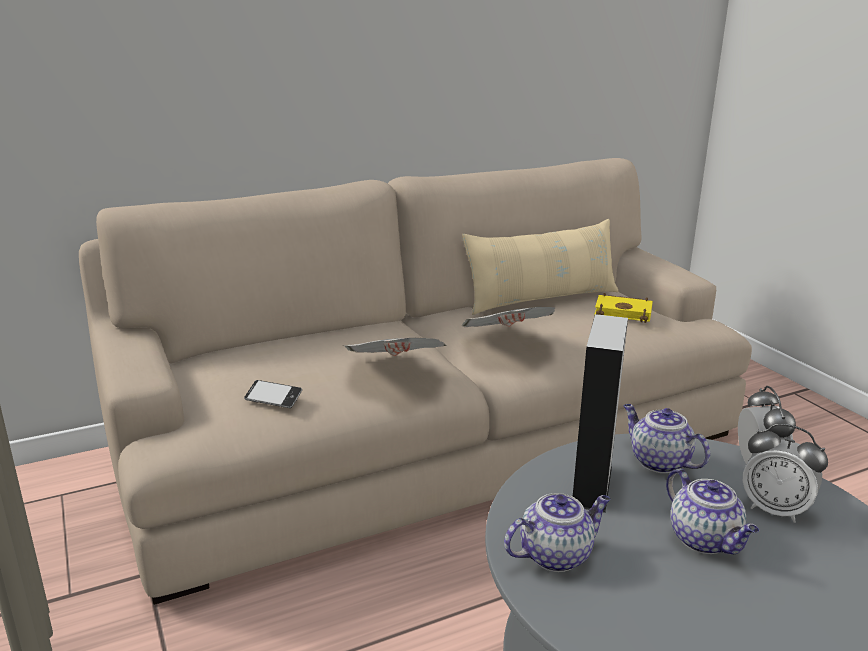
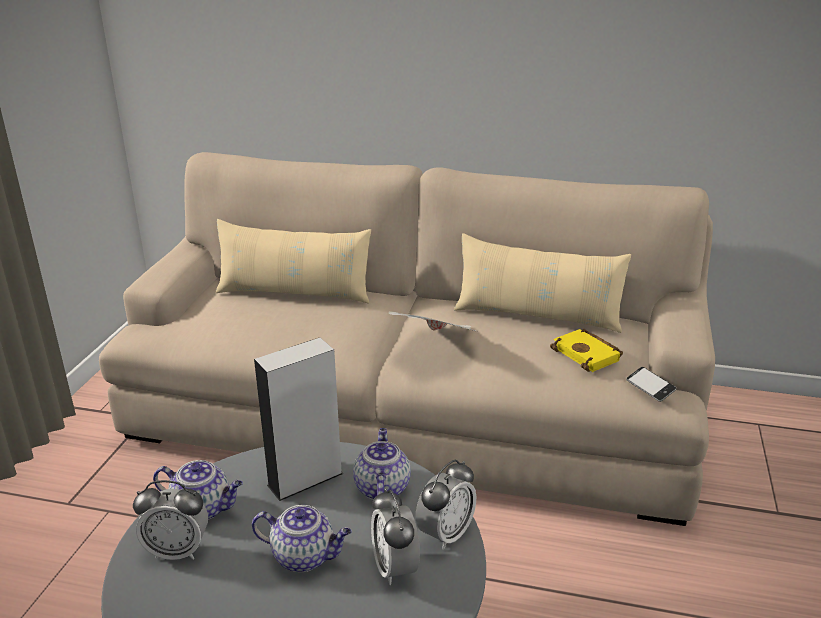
camera: 40 degrees right, 5 degrees up
phone [244,380,302,408] -> phone moved to [626,367,677,402]
newspaper [343,338,446,356] -> none
teapot [666,468,759,554] -> teapot turned 90 degrees counterclockwise [252,505,352,572]
none -> alarm clock [133,480,208,560]
none -> beige pillow [216,219,371,303]

